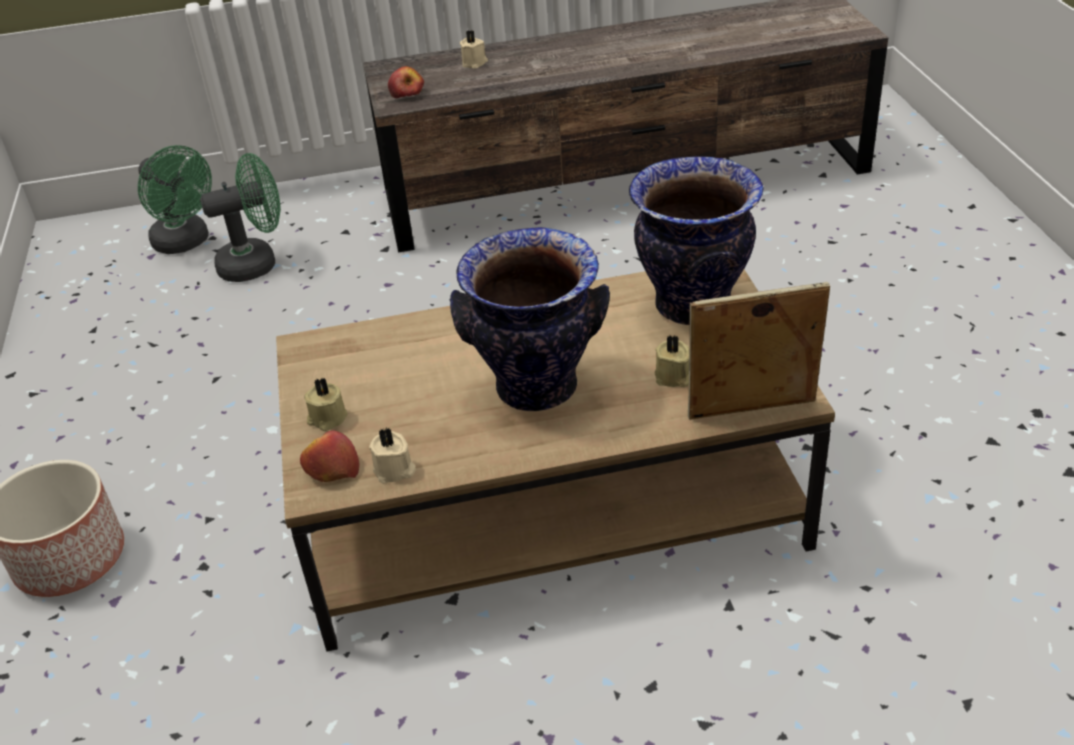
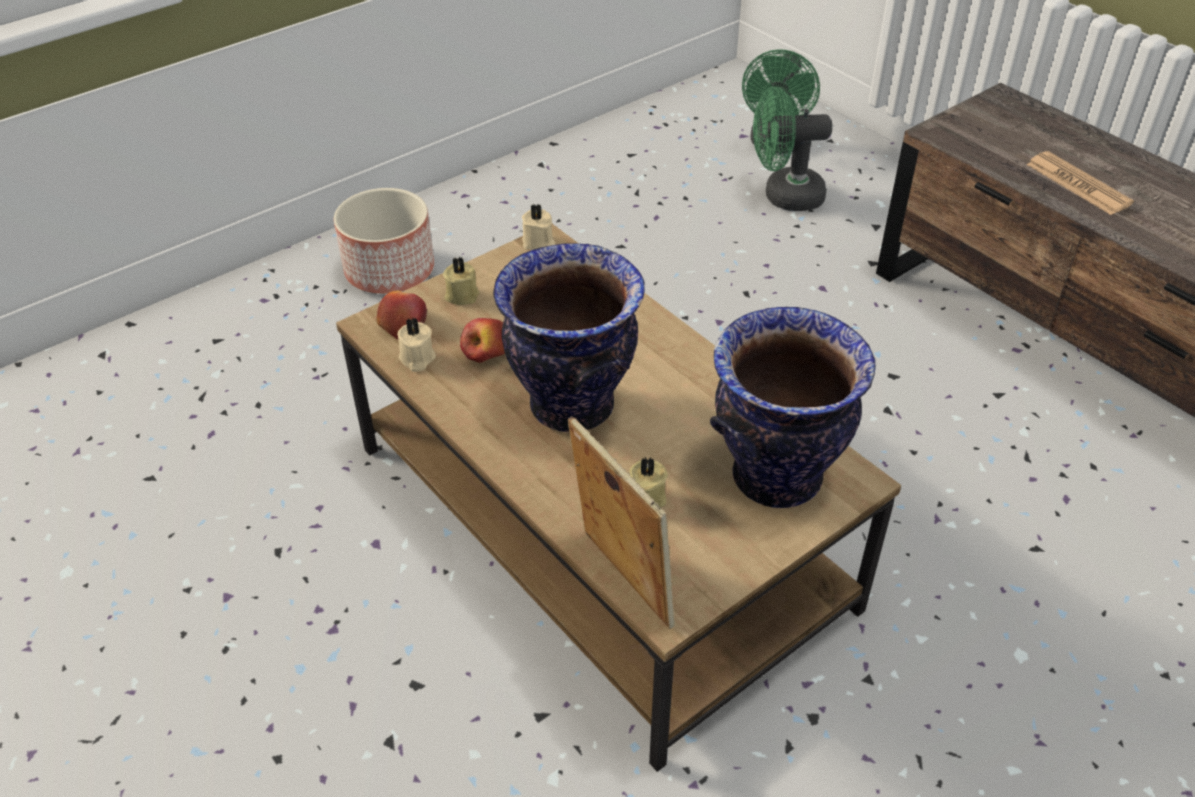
camera: 60 degrees right, 5 degrees up
green fan [200,153,281,282] -> green fan turned 135 degrees clockwise [753,87,832,211]
apple [388,66,424,98] -> apple moved to [460,318,505,363]
beige candle [460,30,488,69] -> beige candle moved to [522,204,555,250]
none -> newspaper [1026,151,1134,215]

